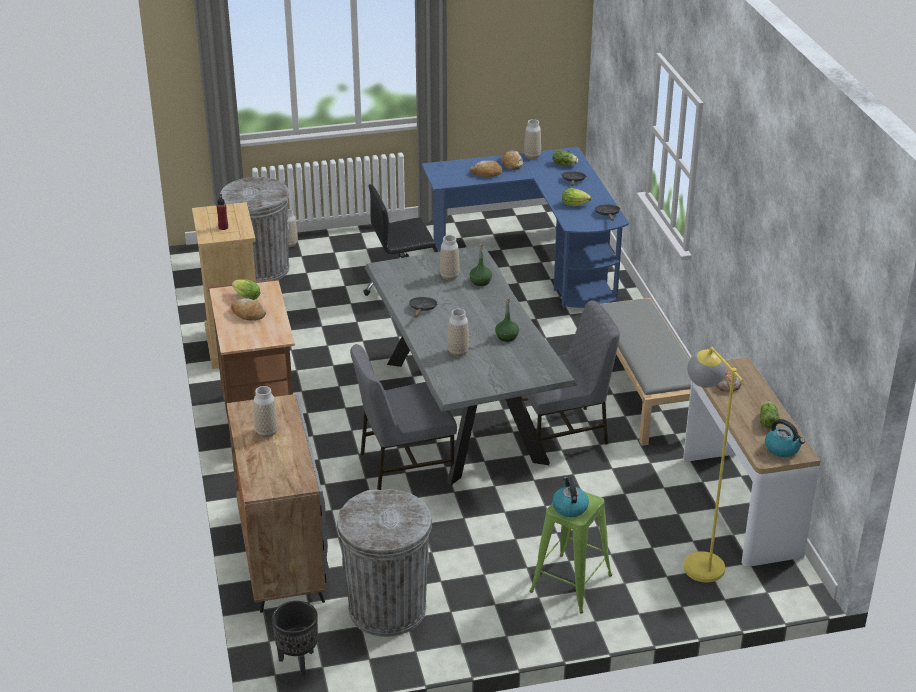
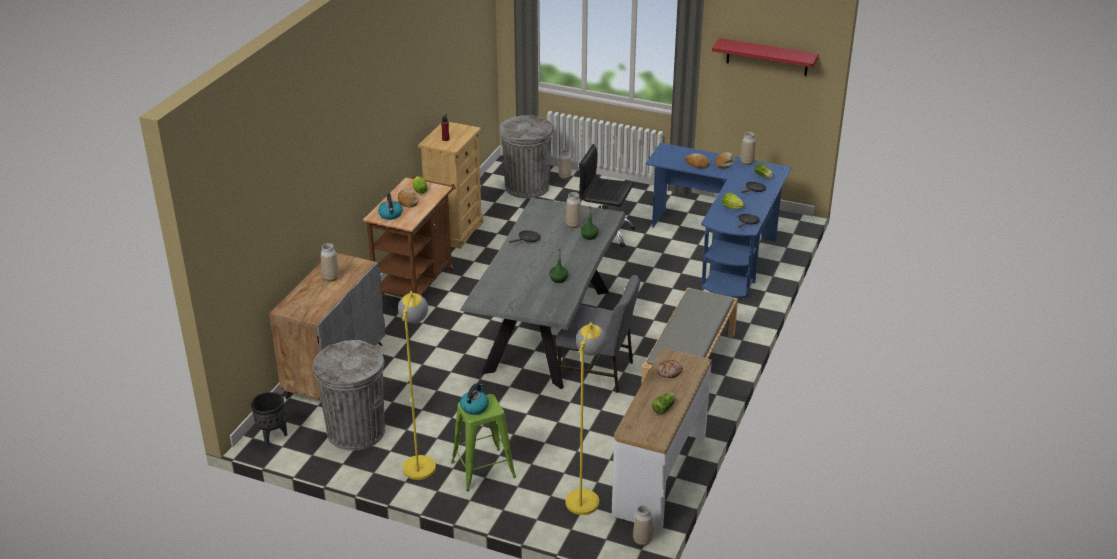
camera: 35 degrees right, 0 degrees up
grey chair [350,344,457,490] -> none
vase [448,309,469,356] -> vase moved to [633,505,653,546]
kettle [765,419,805,457] -> kettle moved to [378,193,403,220]
none -> yellow floor lamp [398,291,436,480]
none -> red shelf [712,38,819,76]

